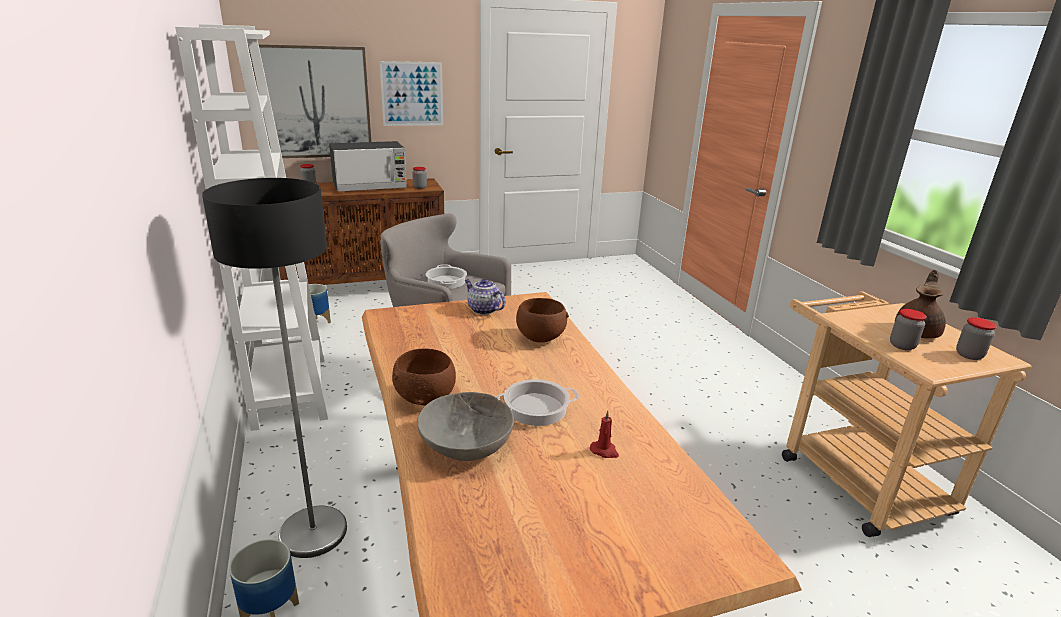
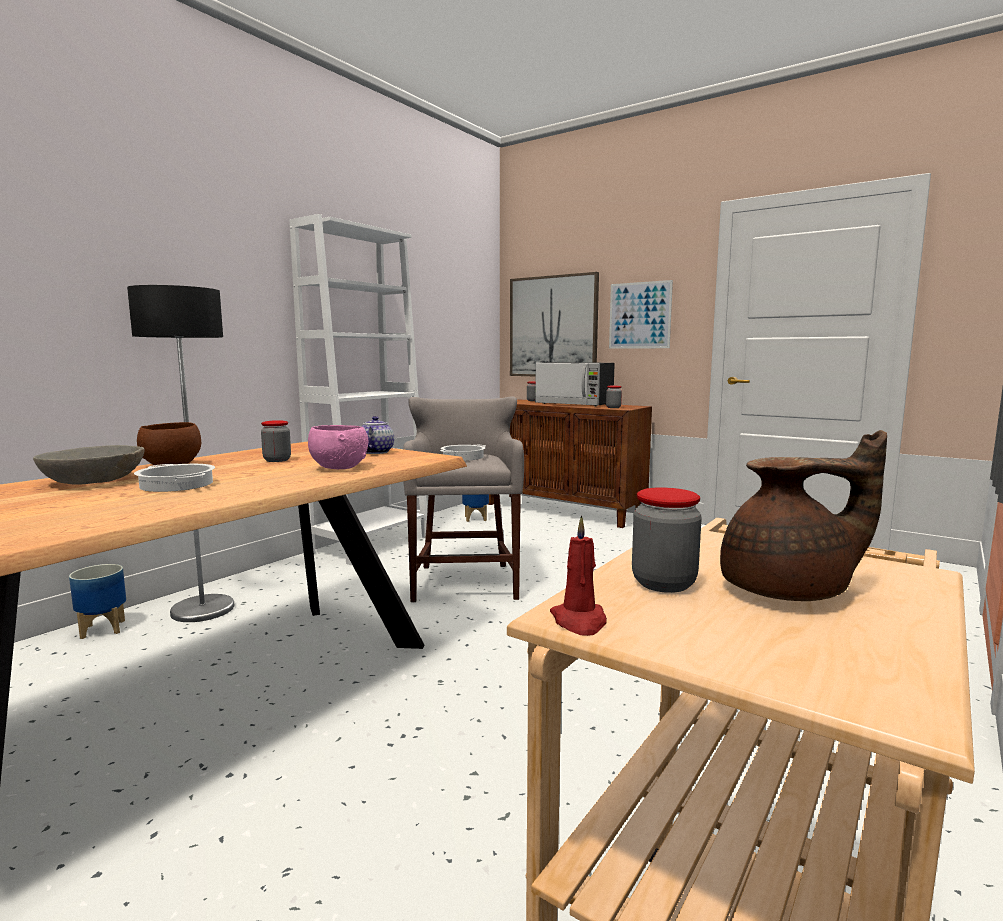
camera: 55 degrees right, 15 degrees down
brown bowl [516,298,569,343] -> pink bowl [308,425,368,469]
red candle [590,411,619,458] -> red candle moved to [550,515,607,636]
jar [956,317,997,360] -> jar moved to [261,420,291,462]

